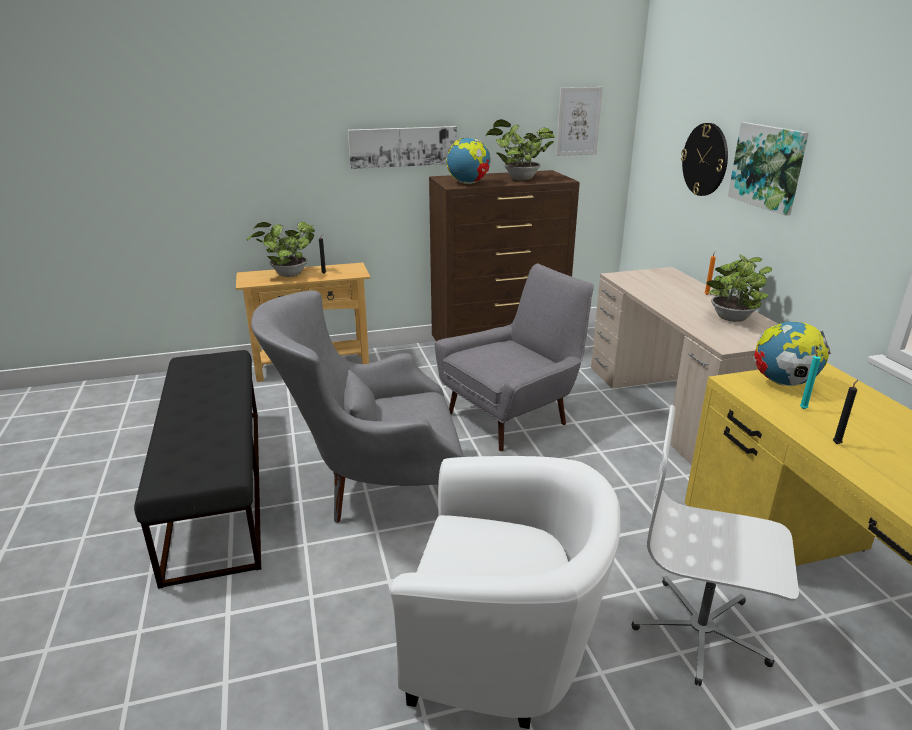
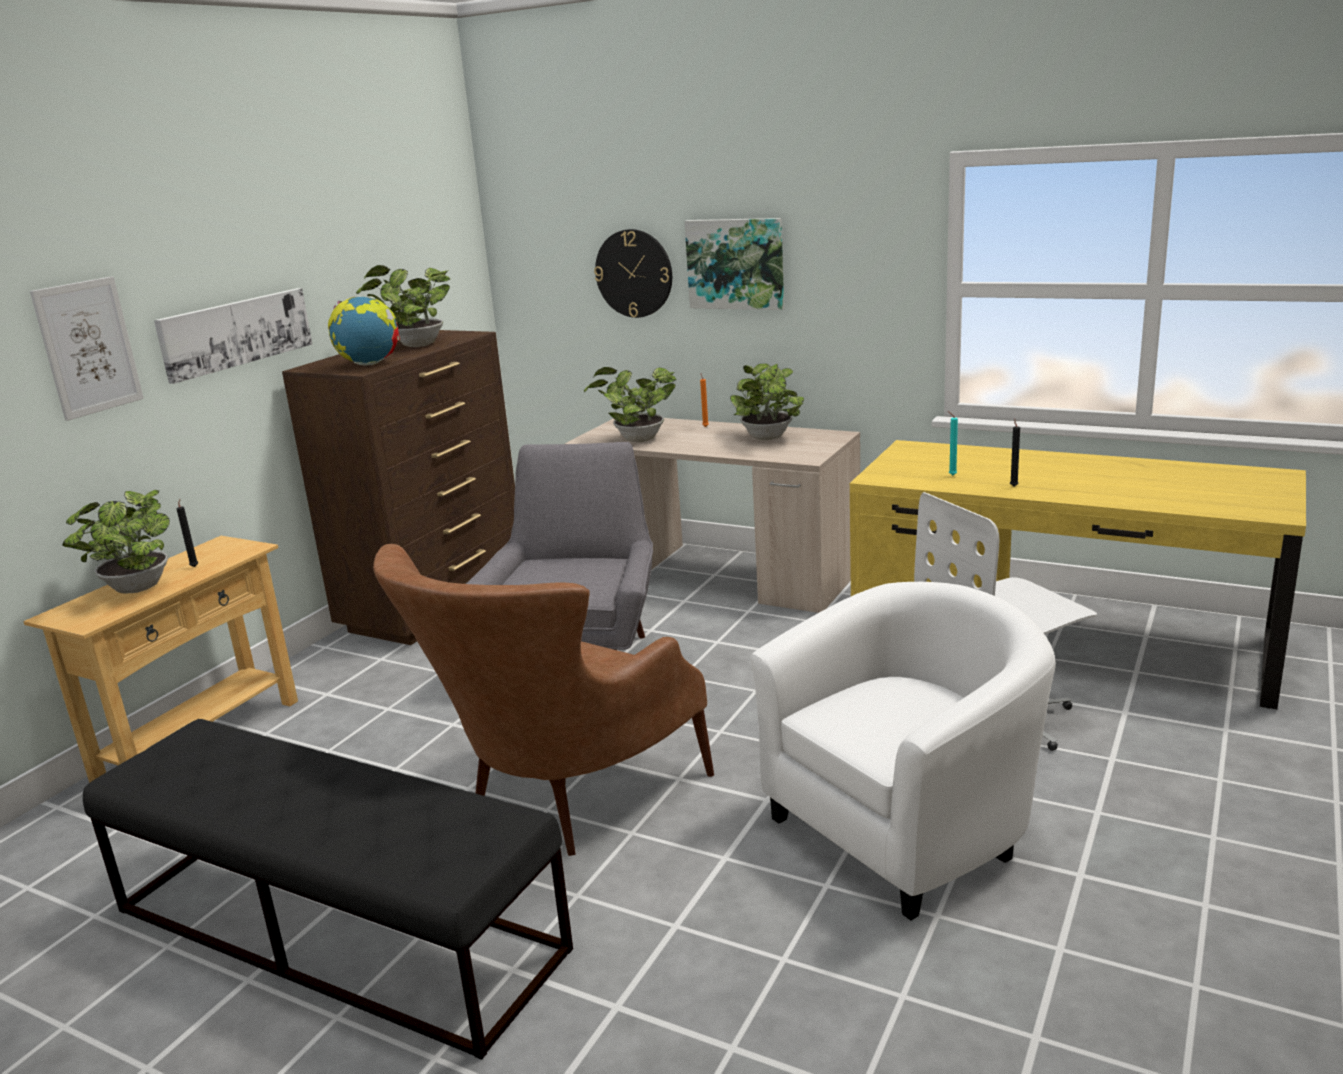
camera: 45 degrees left, 5 degrees down
grey armchair [251,291,464,523] -> brown armchair [373,544,714,856]
picture [556,87,603,156] -> picture moved to [30,276,144,421]
globe [753,321,831,386] -> none
none -> potted plant [584,367,677,442]

